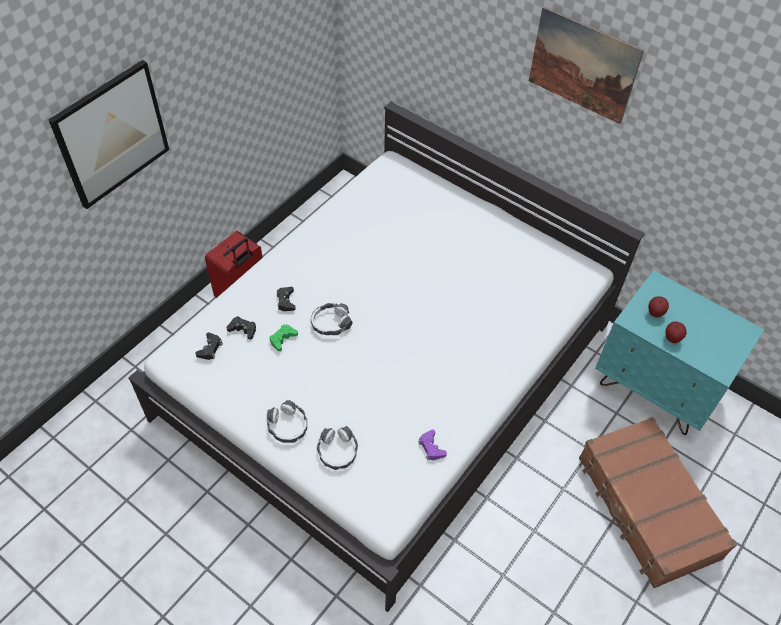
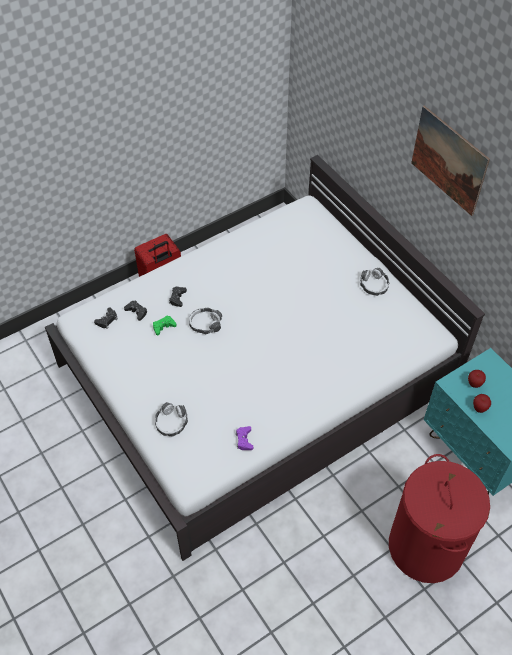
camera: 20 degrees right, 0 degrees up
picture [49,60,169,209] -> none
headphones [267,400,307,443] -> headphones moved to [360,268,389,296]
brown suitcase [579,417,737,588] -> red laundry basket [389,454,490,583]

